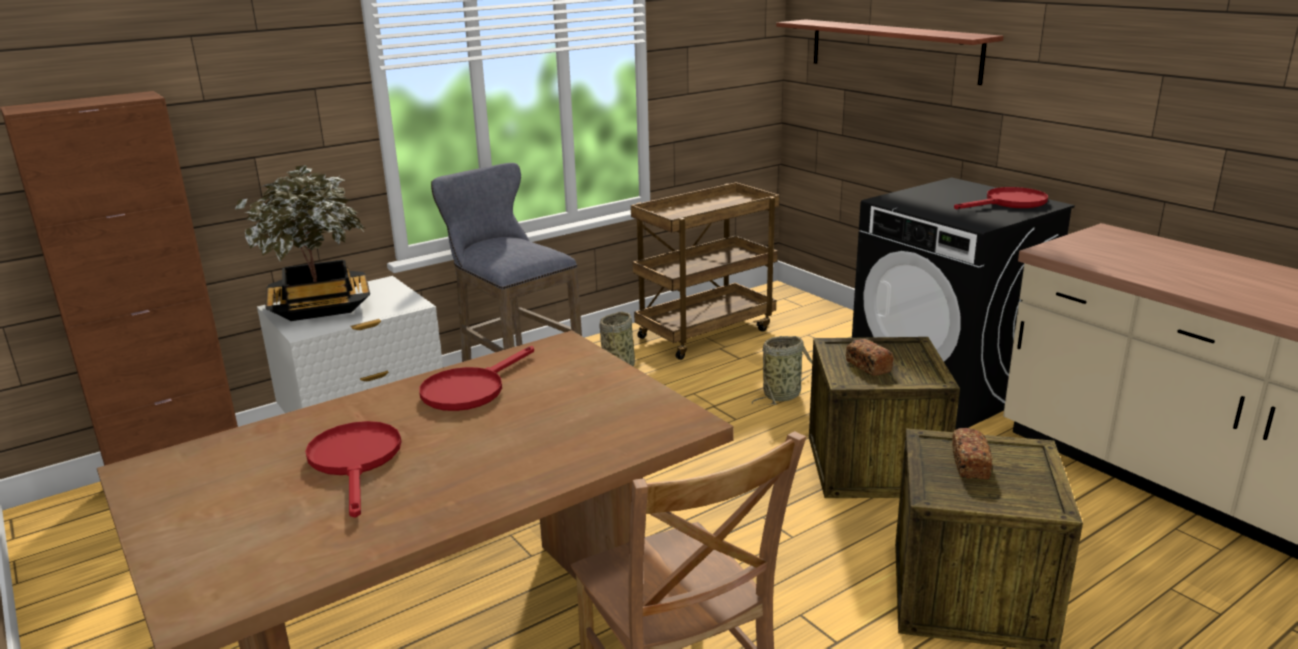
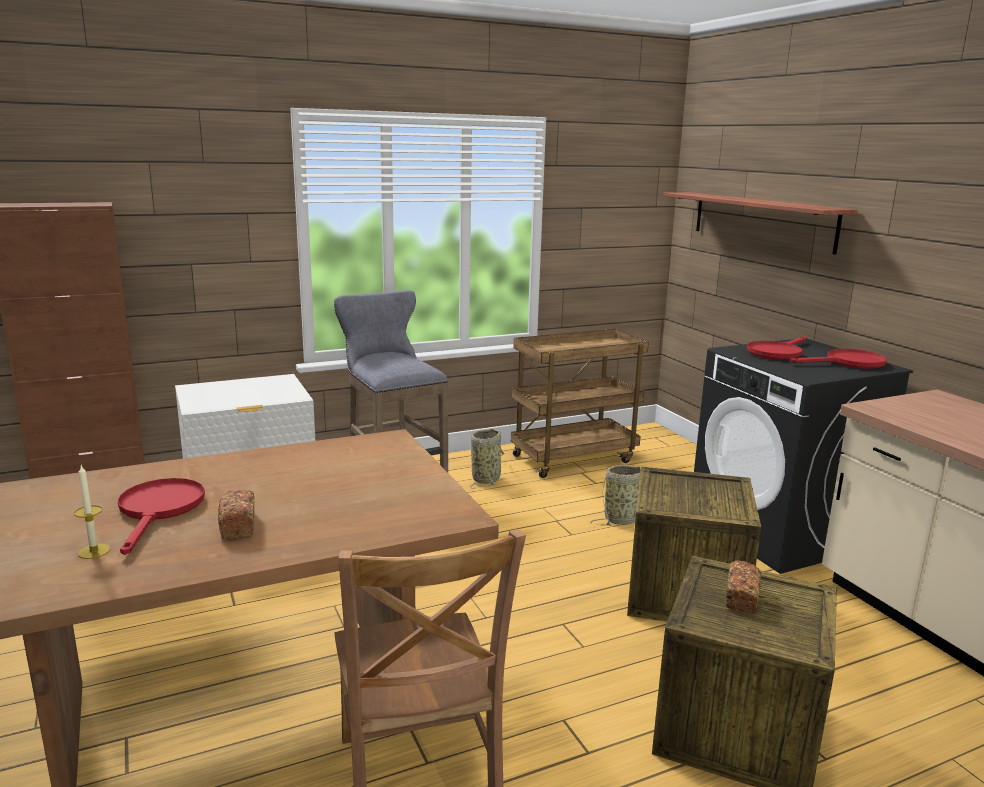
camera: 10 degrees right, 5 degrees down
potted plant [235,165,370,321] -> none
red frying pan [419,346,534,411] -> red frying pan moved to [747,336,807,360]
bread [846,339,894,375] -> bread moved to [218,490,255,540]
none -> candle [74,465,110,559]

